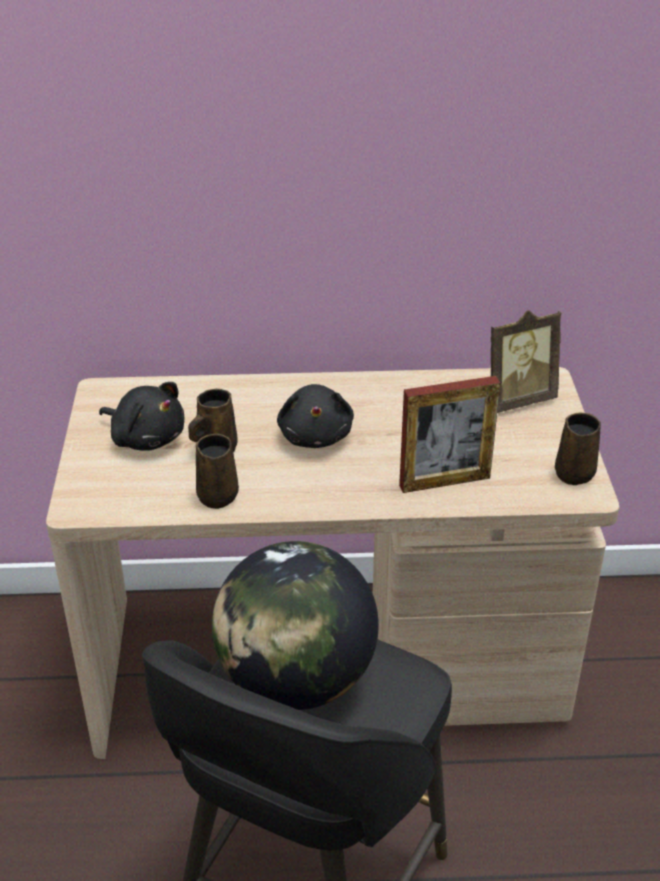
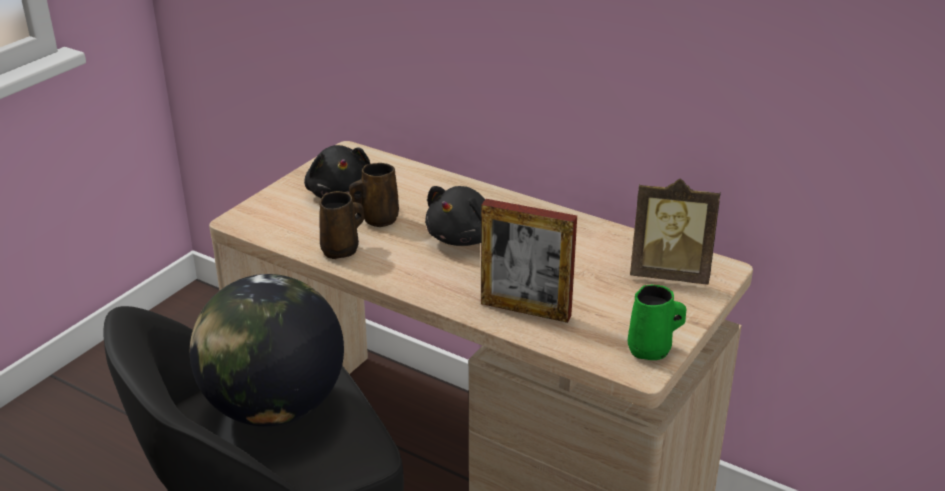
camera: 35 degrees right, 5 degrees down
brown mug [555,413,601,485] -> green mug [628,284,686,360]

